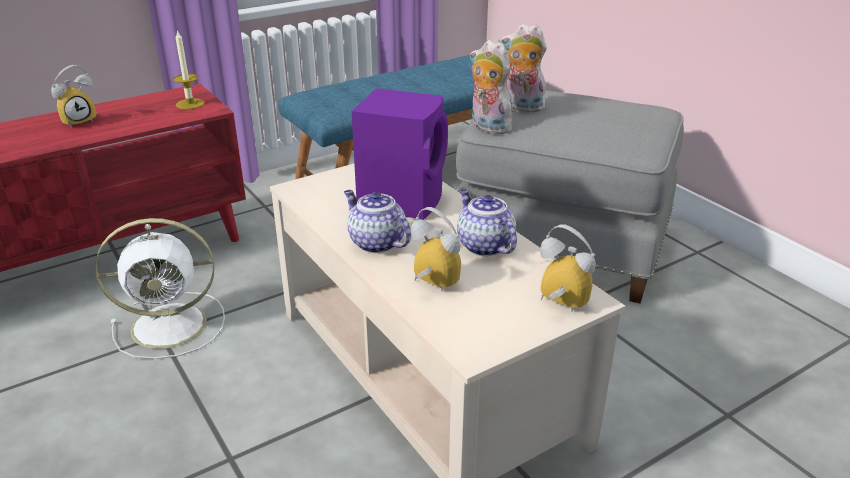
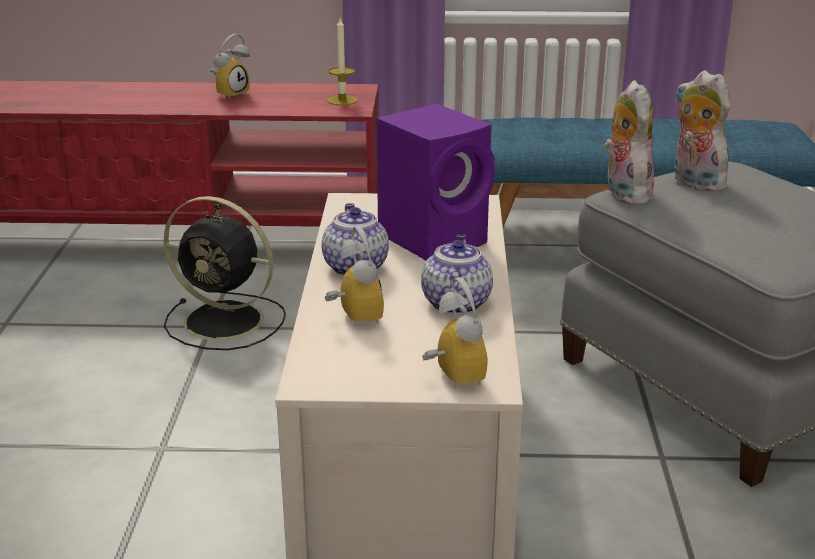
camera: 35 degrees right, 5 degrees down
alarm clock [51,65,97,128] -> alarm clock turned 45 degrees counterclockwise [210,34,250,100]
white fan [95,218,225,359] -> black fan [164,196,286,350]

